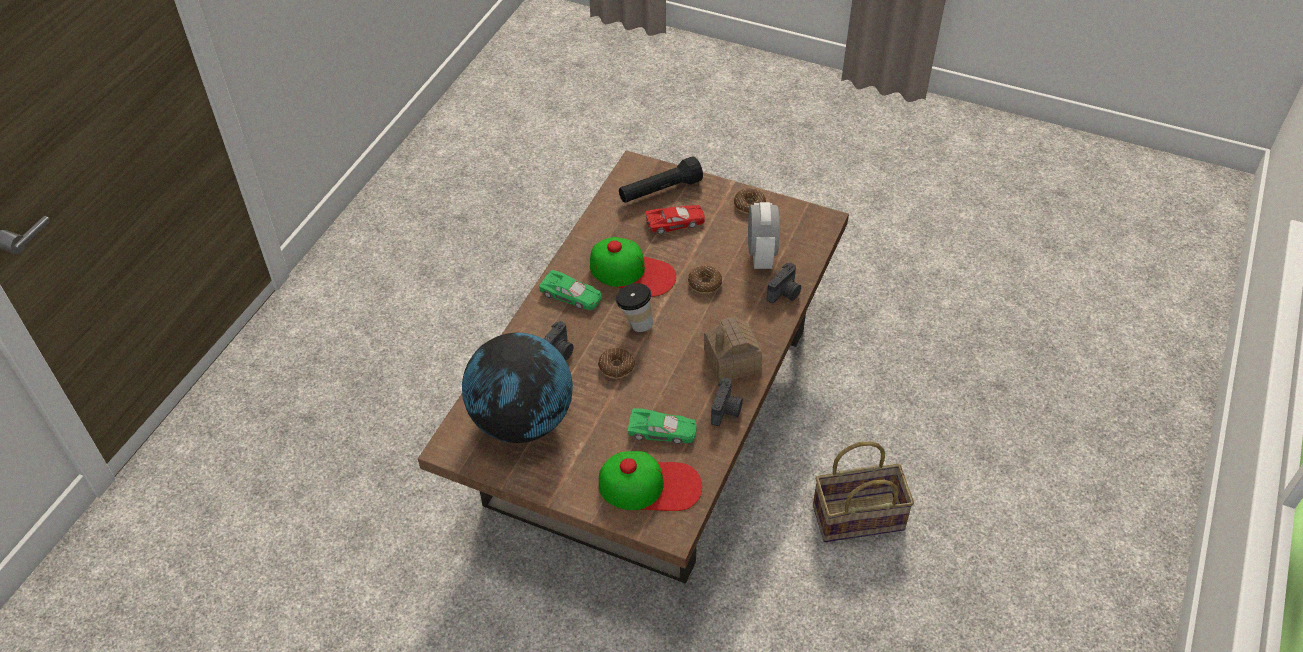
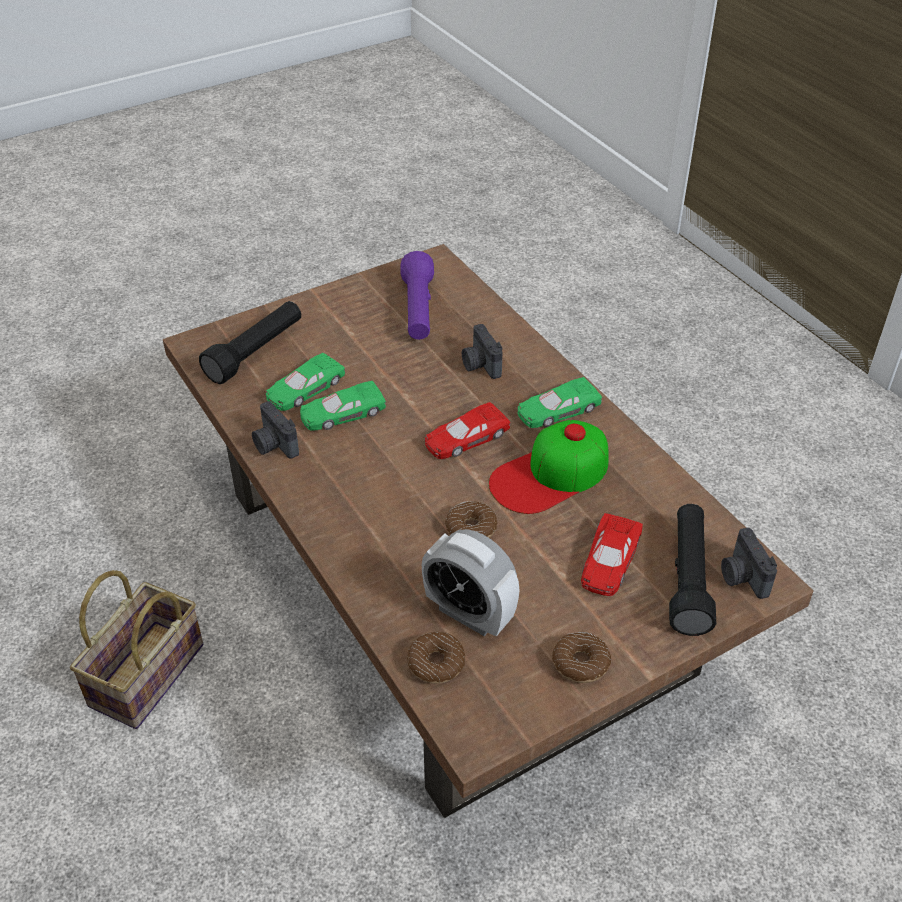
camera: 125 degrees right, 5 degrees down
globe [462,333,573,443] -> purple flashlight [400,251,434,340]
donut [598,348,635,379] -> donut moved to [407,632,465,684]
cap [599,451,702,511] -> black flashlight [199,301,301,384]
cup [616,283,653,332] -> red toy car [425,402,510,459]
toy house [704,317,762,383] -> none
camera [767,263,801,303] -> camera moved to [721,528,777,599]
none -> green toy car [300,381,386,431]

